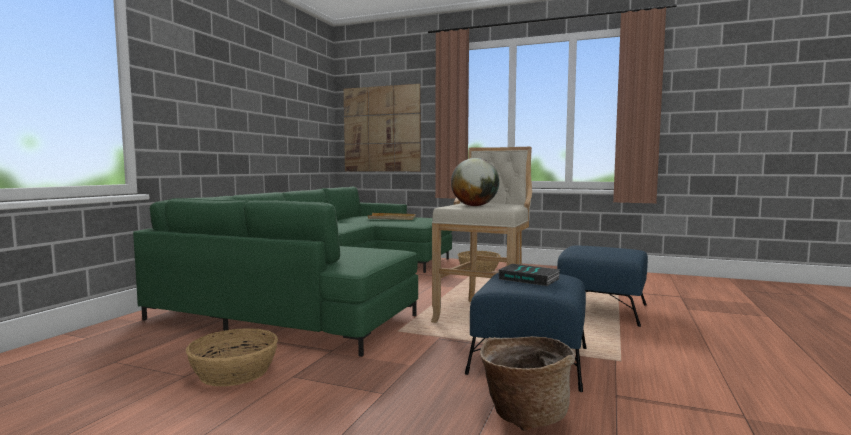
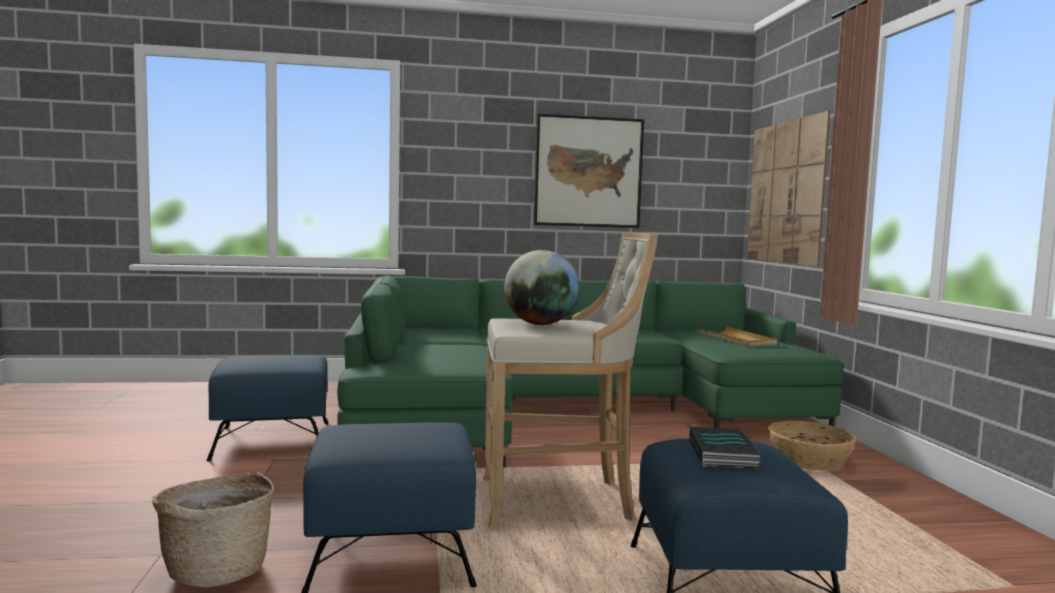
camera: 60 degrees right, 0 degrees up
basket [186,328,278,387] -> blue ottoman [206,355,328,461]
book [499,264,560,286] -> book moved to [690,427,761,469]
none -> picture [534,114,644,228]

